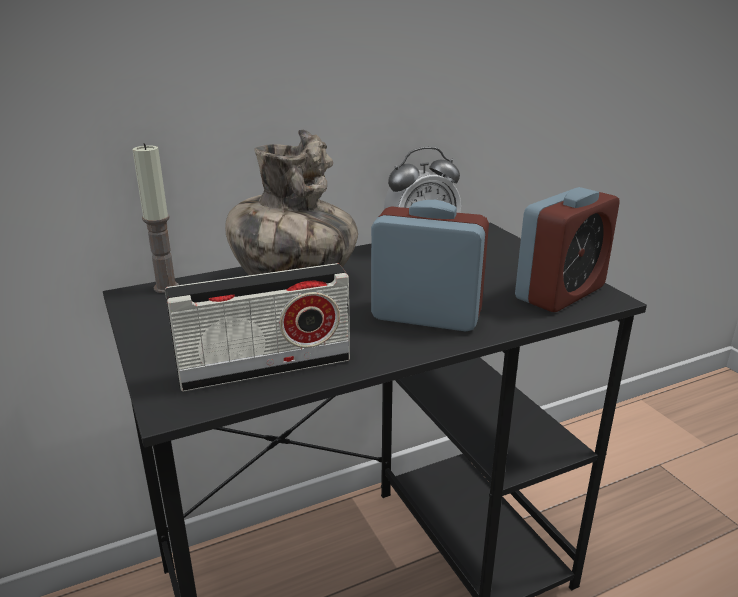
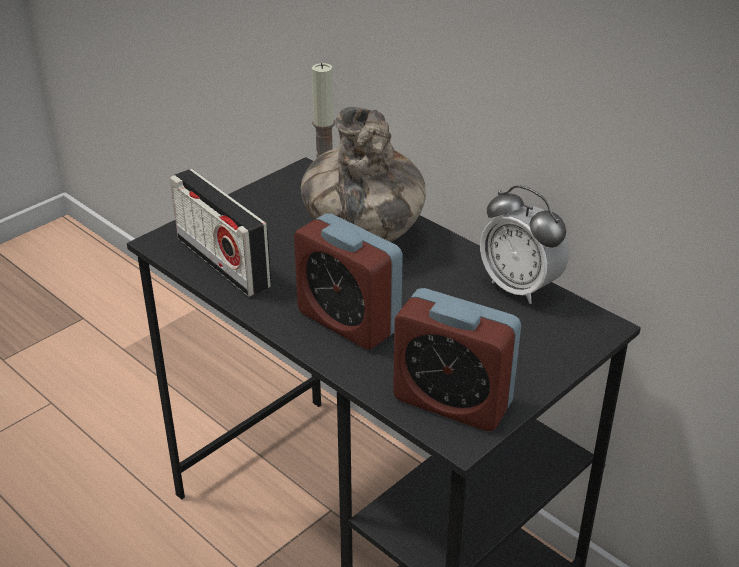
camera: 70 degrees right, 10 degrees up
alarm clock [371,200,489,332] -> alarm clock turned 135 degrees clockwise [294,214,403,350]

